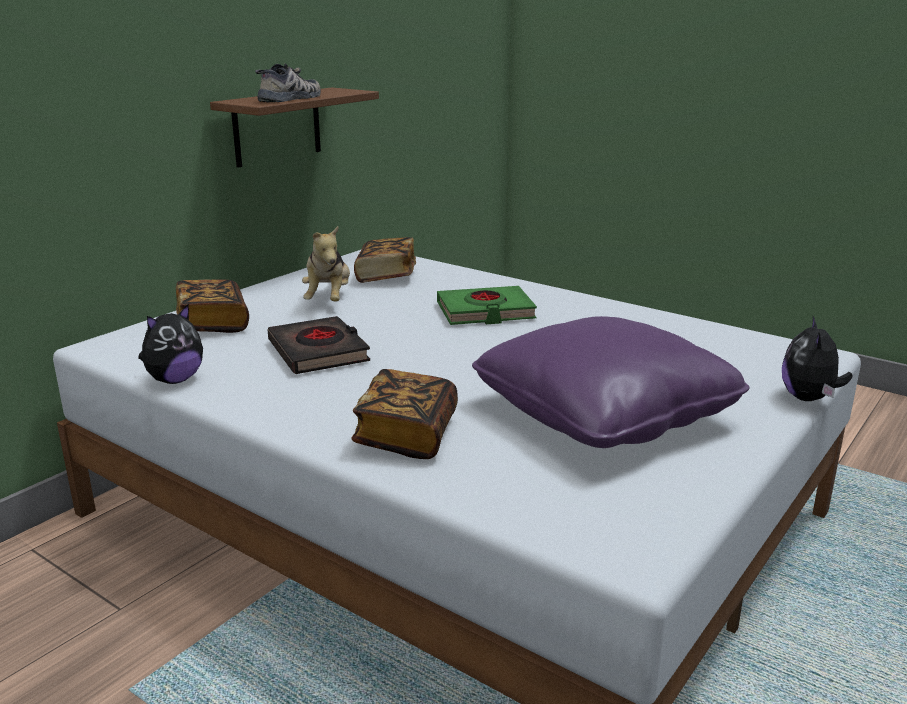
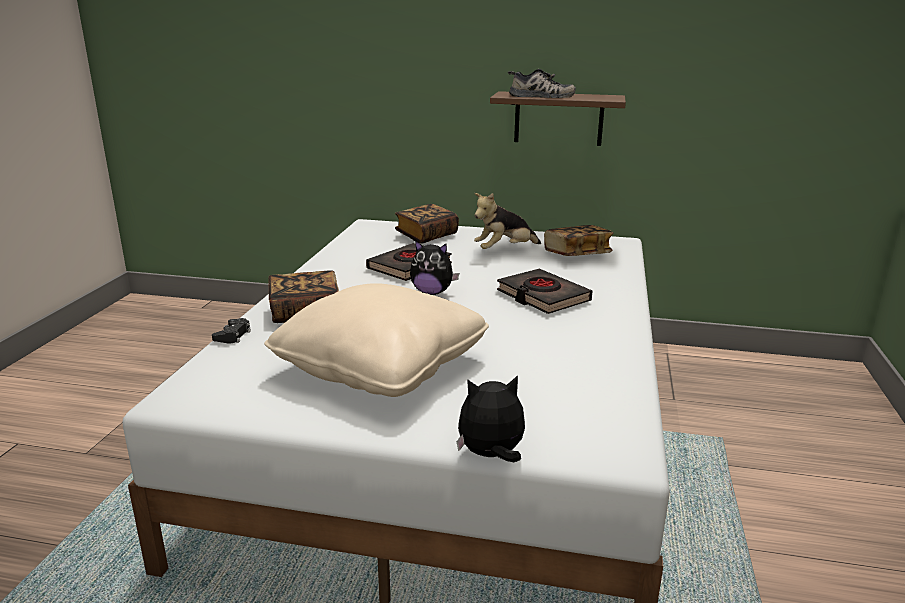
camera: 65 degrees right, 0 degrees up
plush toy [138,305,203,384] -> plush toy moved to [410,240,459,295]
green book [437,286,537,325] -> black book [497,269,593,314]
purple pillow [472,316,749,448] -> beige pillow [264,283,489,397]
none -> black game controller [212,318,251,344]

